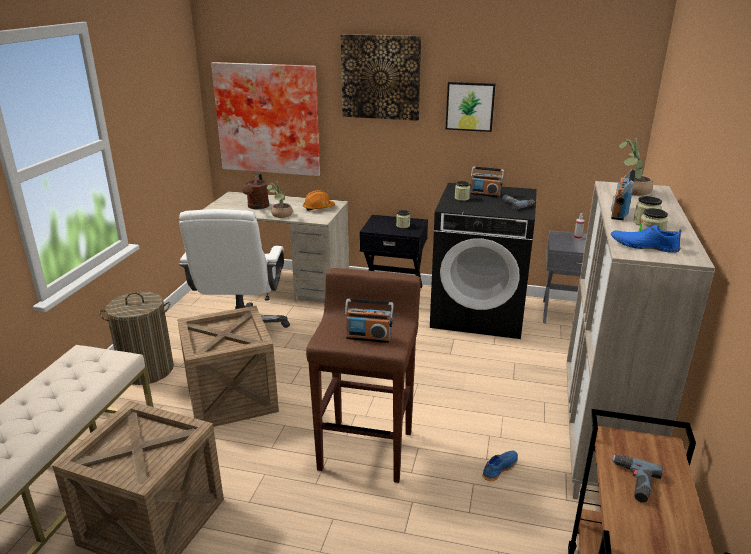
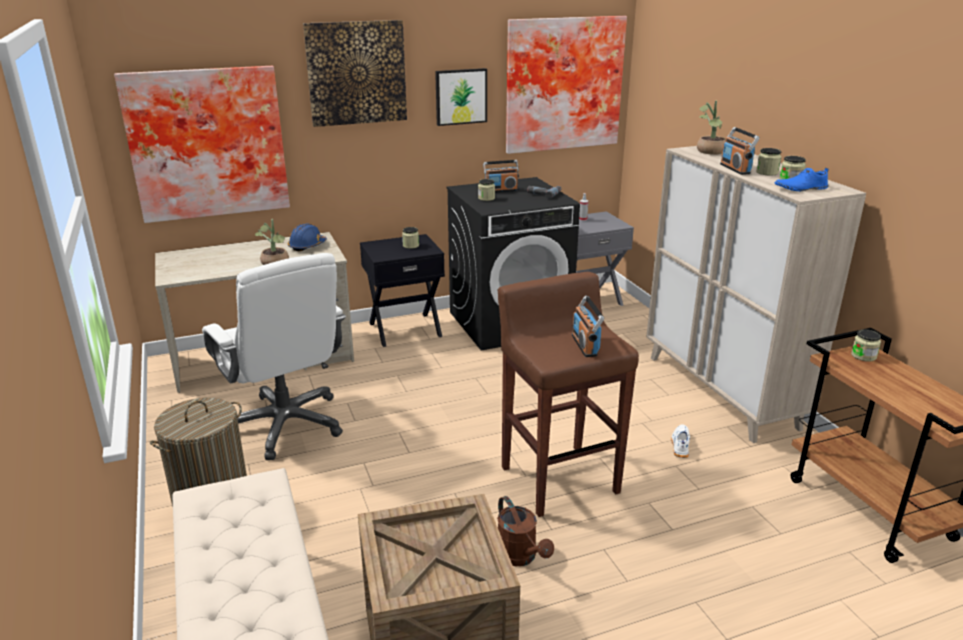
camera: 35 degrees left, 0 degrees up
crate [177,306,279,427] -> none
brown watering can [242,174,269,209] -> brown watering can moved to [497,496,554,566]
orange hard hat [303,190,335,210] -> blue hard hat [288,223,327,251]
radio [345,299,394,343] -> radio turned 105 degrees clockwise [572,295,604,357]
blue shoe [482,451,518,481] -> white shoe [671,425,690,458]
power drill [612,454,663,503] -> none
none -> picture [506,16,627,154]
none -> jar [851,330,881,362]

